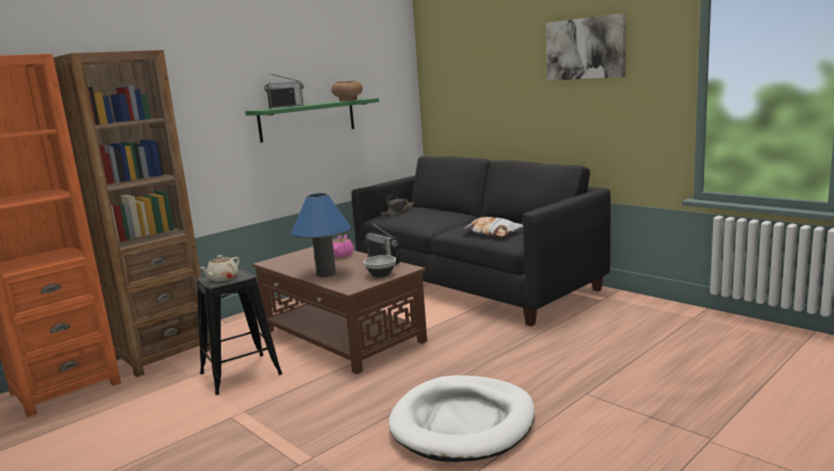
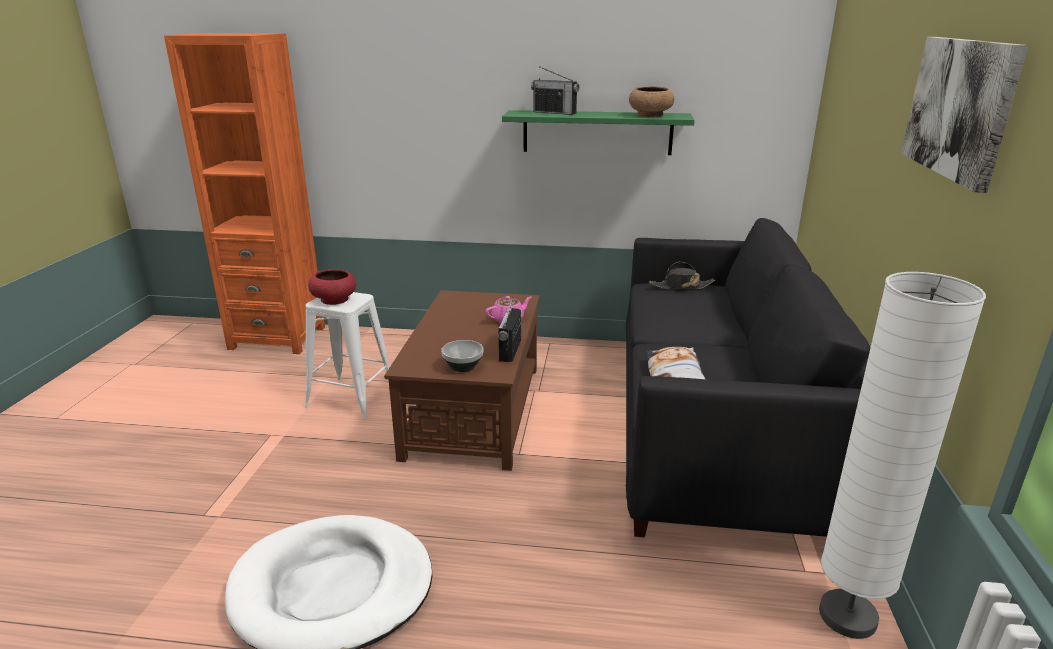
camera: 50 degrees right, 10 degrees up
brown bookcase [53,50,210,377] -> none
black stool [196,268,283,395] -> white stool [304,292,390,419]
beige teapot [200,255,240,281] -> red bowl [308,269,356,305]
blue table lamp [291,193,351,277] -> none
none -> white floor lamp [819,272,986,639]

